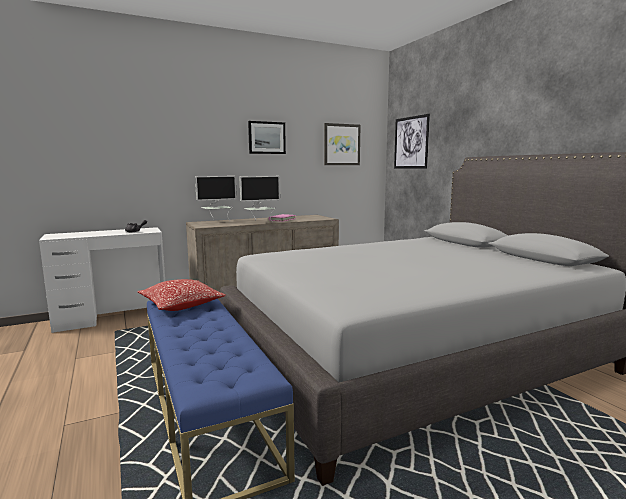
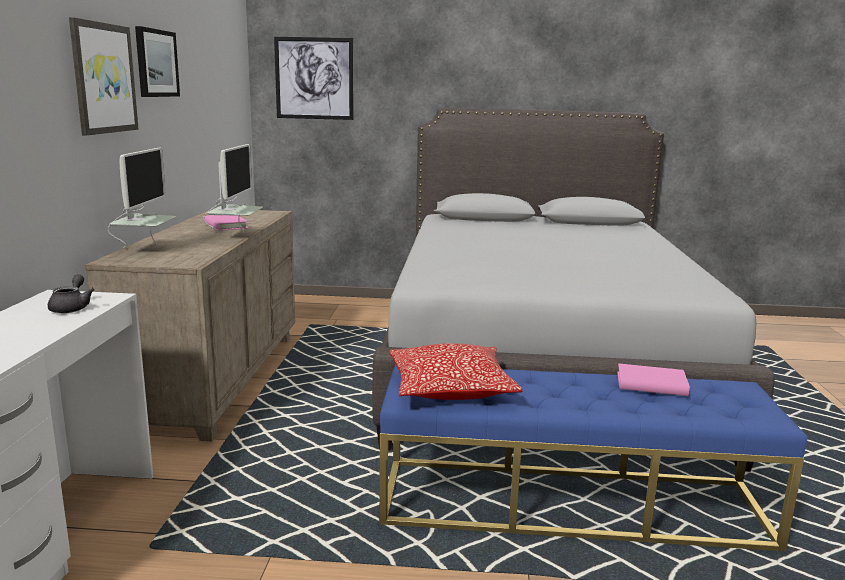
camera: 60 degrees left, 5 degrees up
picture [324,123,361,165] -> picture moved to [69,17,138,136]
none -> pink book [617,363,690,396]

